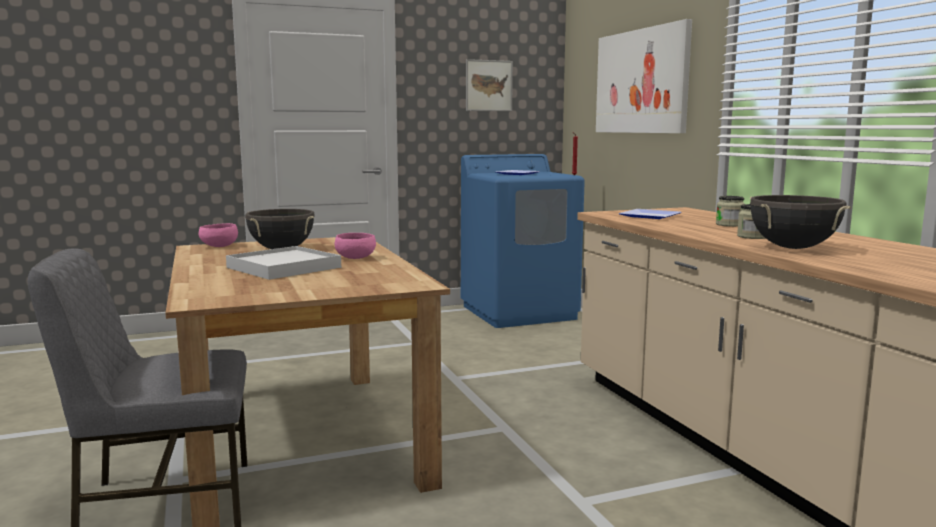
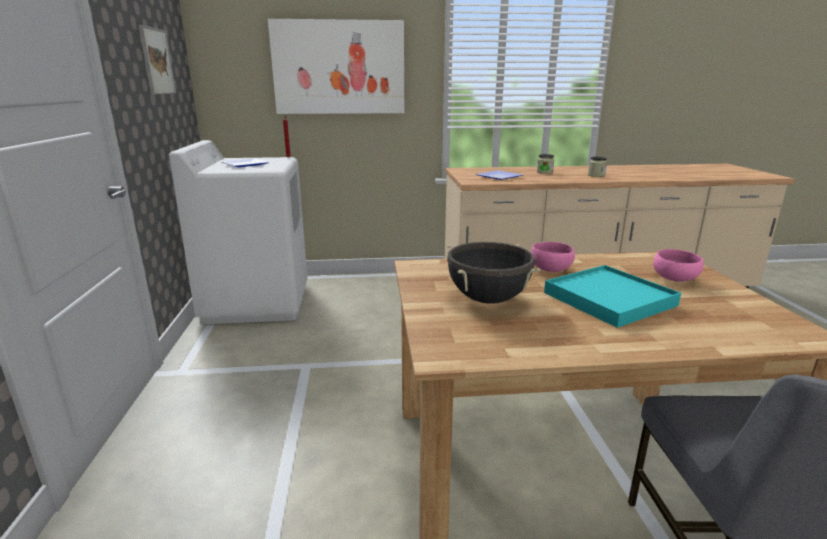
camera: 75 degrees left, 10 degrees up
pink bowl [199,223,238,247] -> pink bowl moved to [653,249,704,282]
white tray [226,246,341,280] -> turquoise tray [544,265,681,328]
blue washing machine [461,154,585,328] -> white washing machine [169,140,308,324]
black cooking pot [750,195,851,249] -> none

